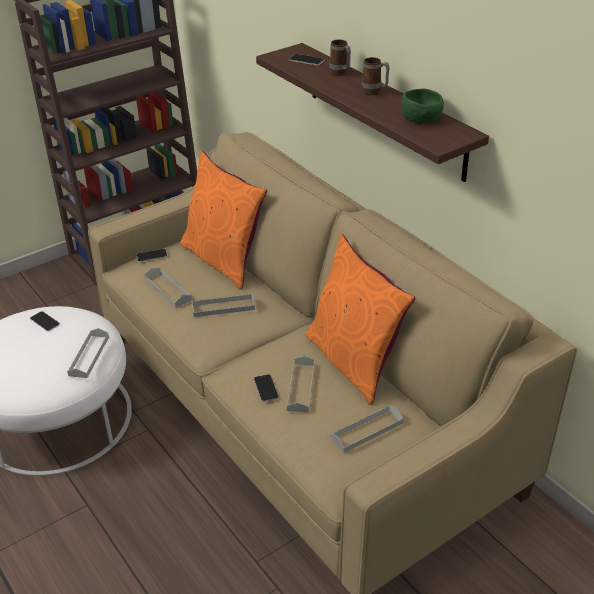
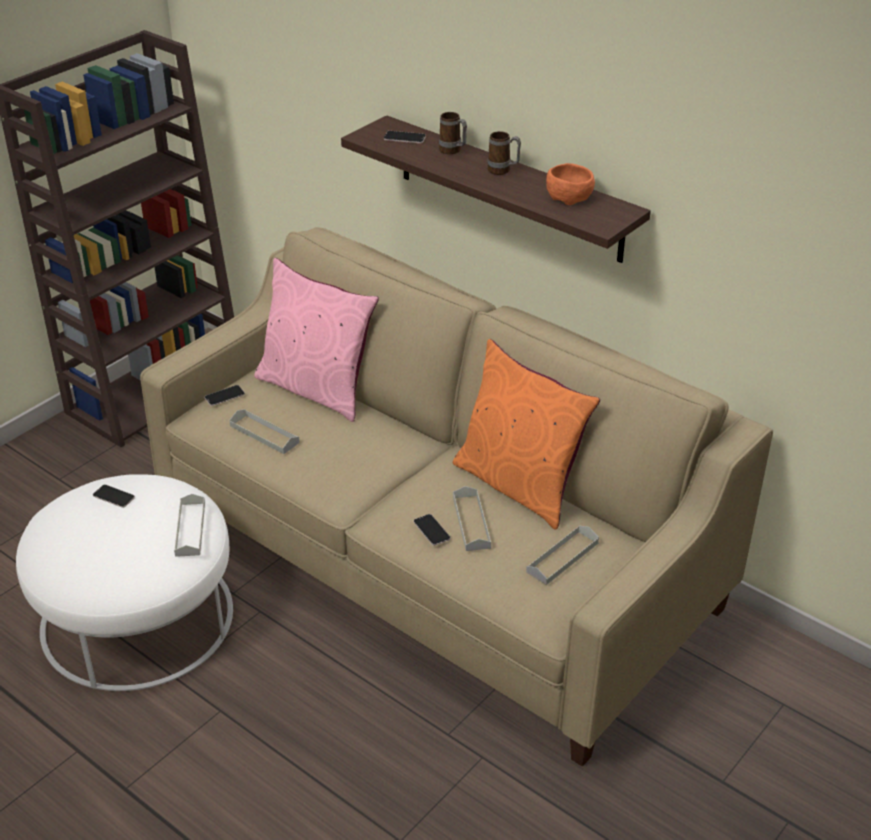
camera: 15 degrees left, 0 degrees up
orange pillow [180,151,267,290] -> pink pillow [254,258,379,422]
grey tray [192,294,255,317] -> none
green bowl [401,89,444,125] -> orange bowl [546,163,595,205]

